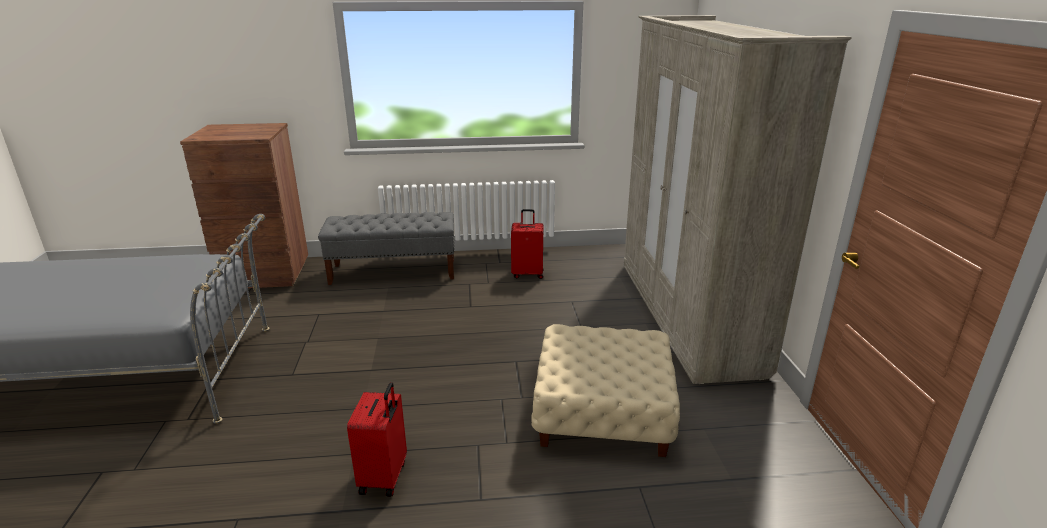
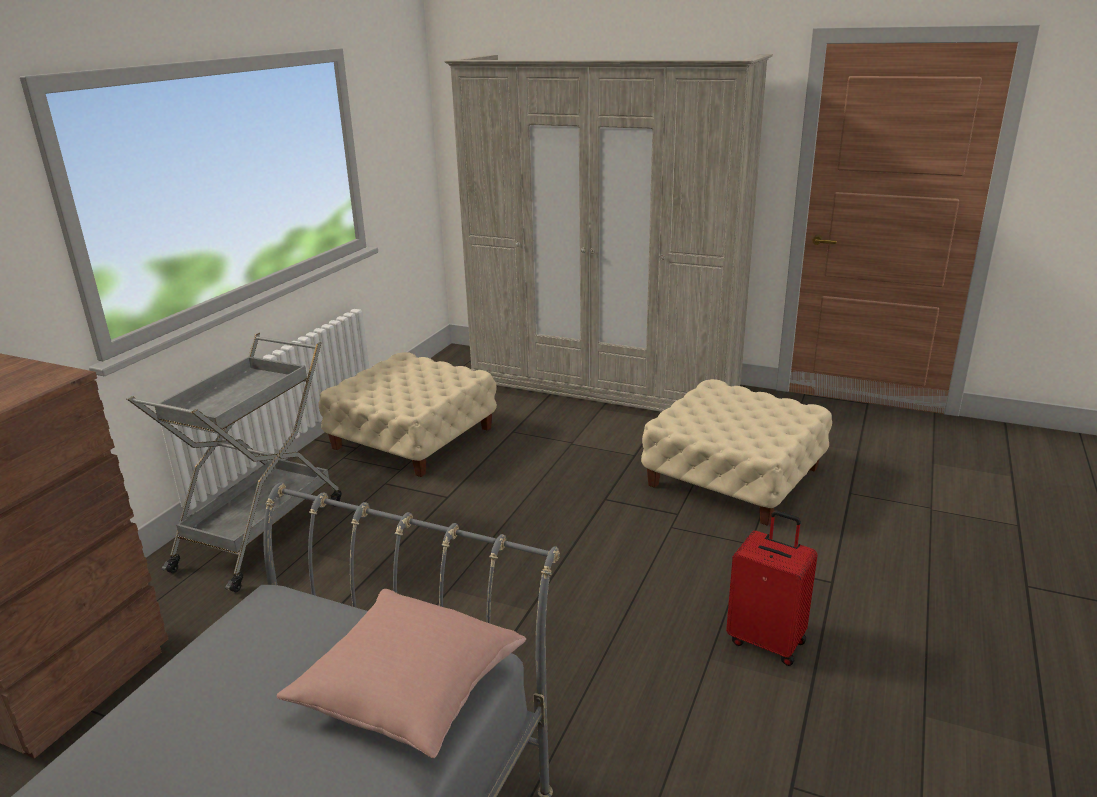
camera: 60 degrees left, 0 degrees up
grey bench [318,212,454,285] -> grey cart [127,333,342,592]
red suitcase [511,209,544,279] -> beige ottoman [318,352,497,477]
none -> pink pillow [277,589,526,758]

